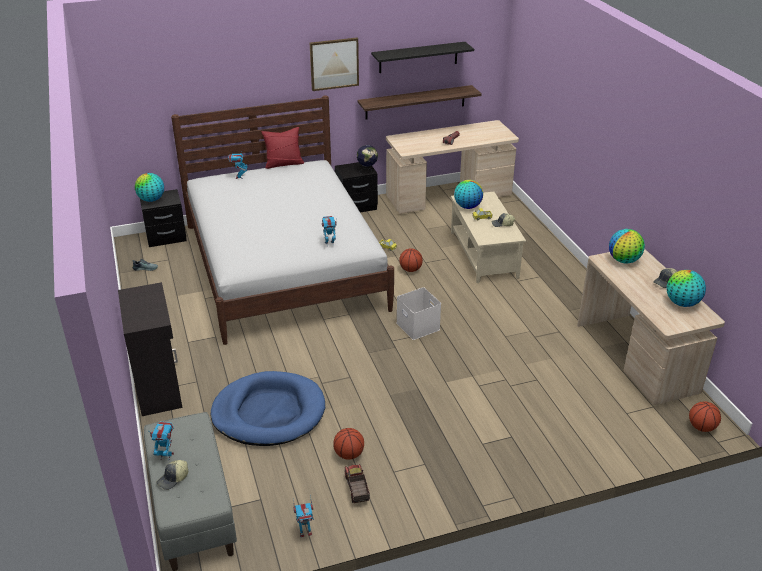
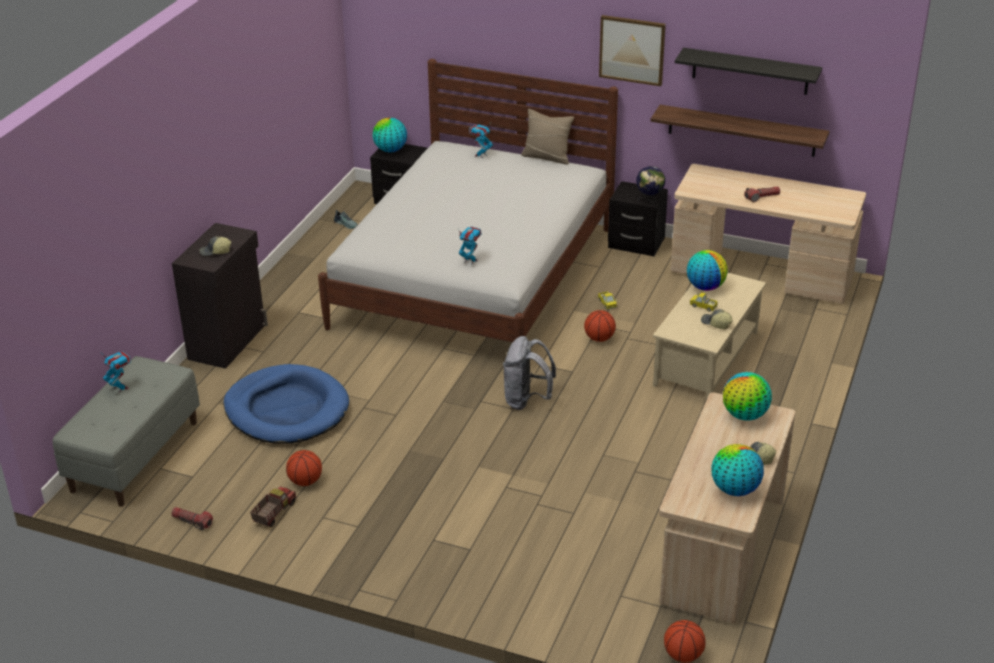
camera: 40 degrees right, 0 degrees up
cap [156,460,188,490] -> cap moved to [199,236,231,256]
red pillow [262,127,304,169] -> beige pillow [521,109,574,165]
toy robot [293,495,314,537] -> flashlight [172,507,213,531]
white storage box [396,287,441,340] -> grey backpack [503,336,556,410]

